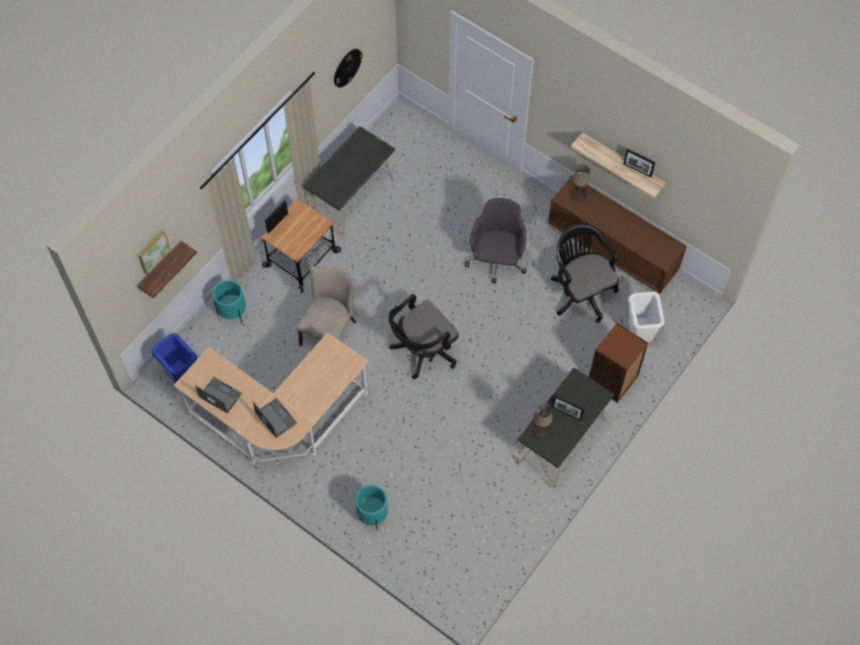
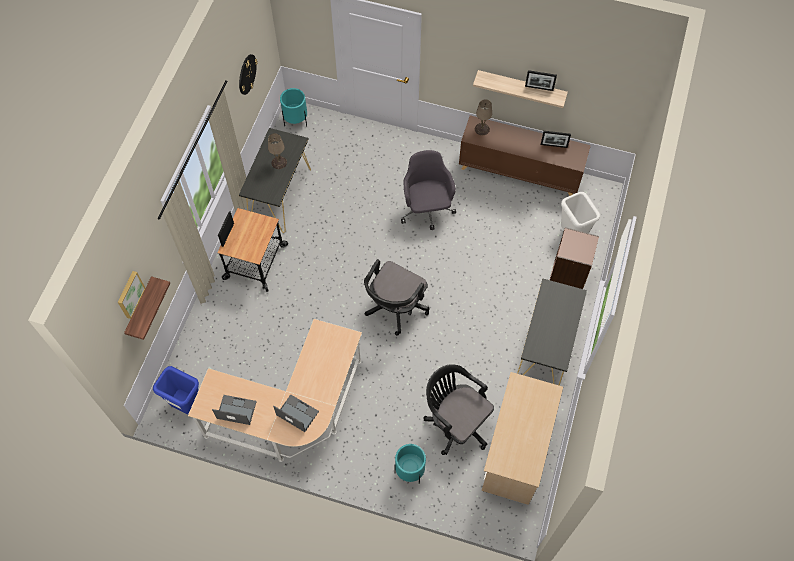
camera: 20 degrees left, 0 degrees up
turquoise planter [213,280,246,324] -> turquoise planter moved to [280,88,307,126]
beige chair [296,266,357,346] -> none
beige table lamp [532,404,553,438] -> beige table lamp moved to [268,133,287,169]
black office chair [551,224,619,323] -> black office chair moved to [424,364,494,455]
picture frame [552,395,584,421] -> picture frame moved to [541,131,571,148]
none -> beige desk [482,372,563,505]

